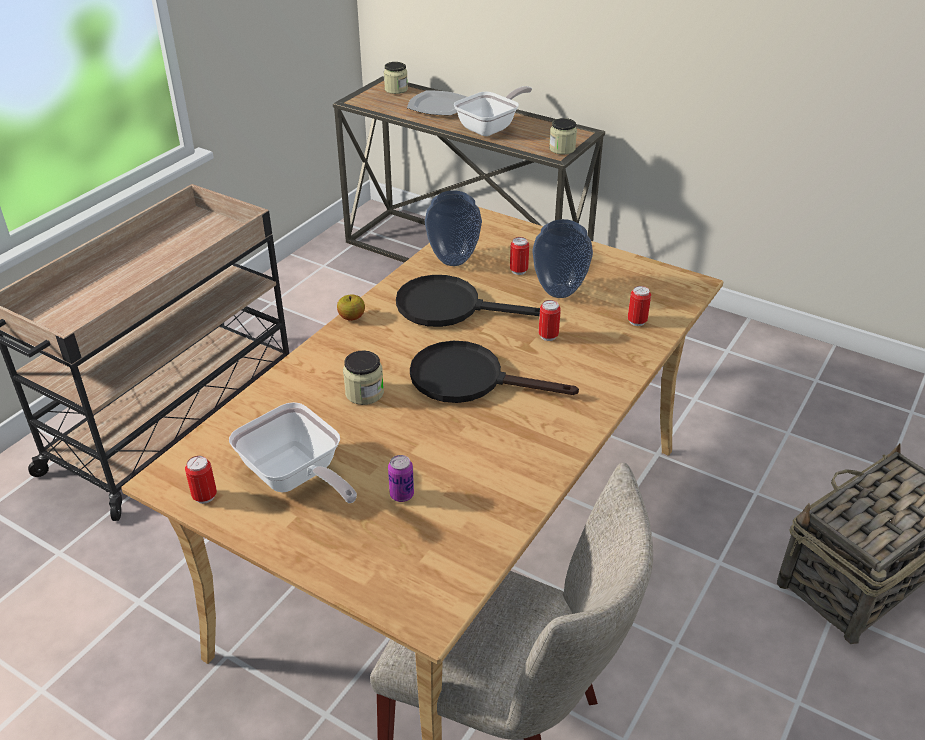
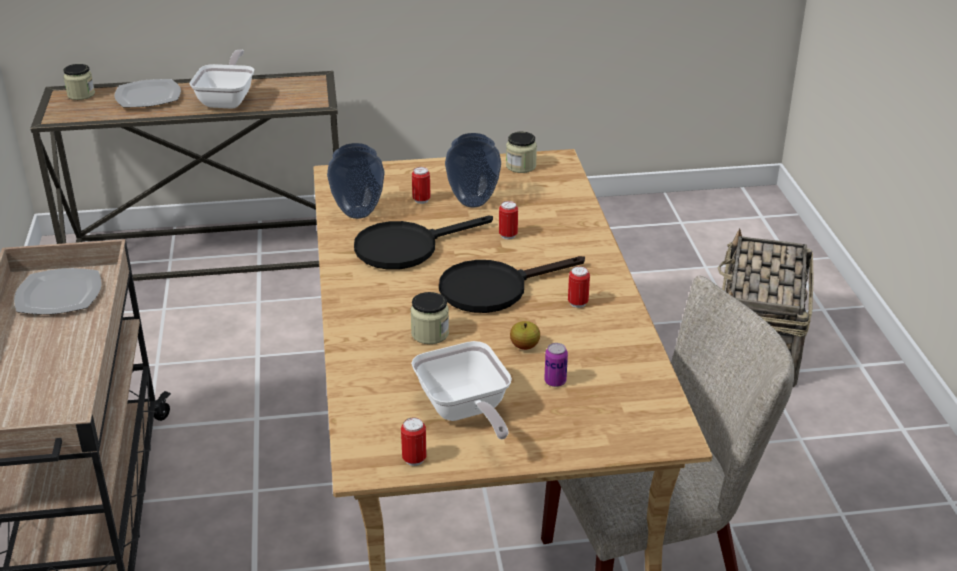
camera: 40 degrees left, 5 degrees down
frying pan [229,402,357,503] -> frying pan turned 60 degrees clockwise [411,341,512,439]
apple [337,295,365,321] -> apple moved to [510,321,540,350]
jar [549,118,577,154] -> jar moved to [506,132,537,173]
can [628,286,651,326] -> can moved to [568,266,590,308]
none -> plate [14,268,102,315]

